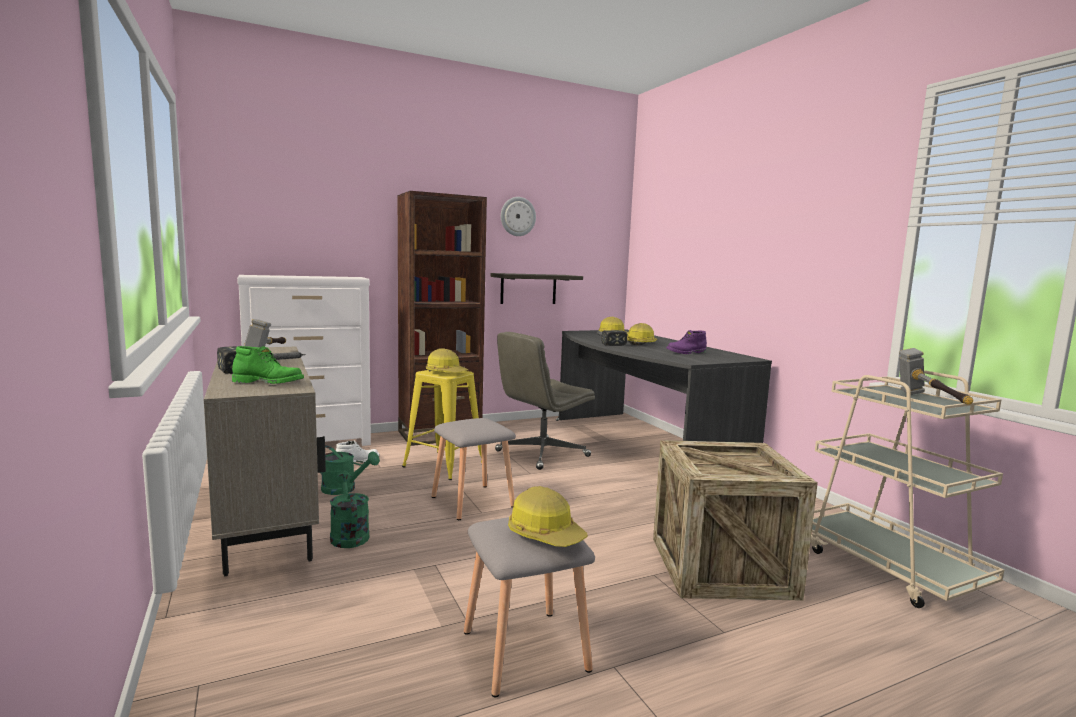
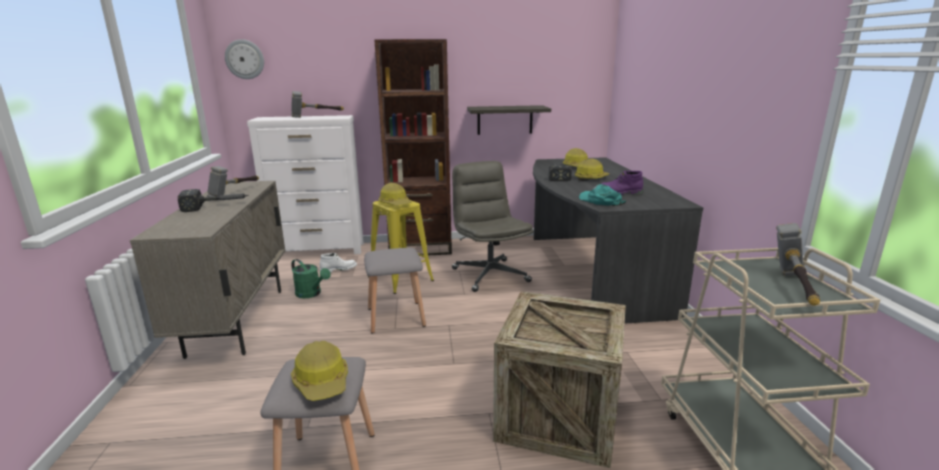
camera: 20 degrees right, 10 degrees up
green boot [232,346,304,384] -> none
green watering can [330,472,369,548] -> none
grey office chair [495,332,595,470] -> grey office chair turned 90 degrees clockwise [452,161,534,292]
wall clock [501,197,536,236] -> wall clock moved to [225,39,264,79]
none -> hammer [291,91,344,118]
none -> turquoise cap [579,184,626,206]

